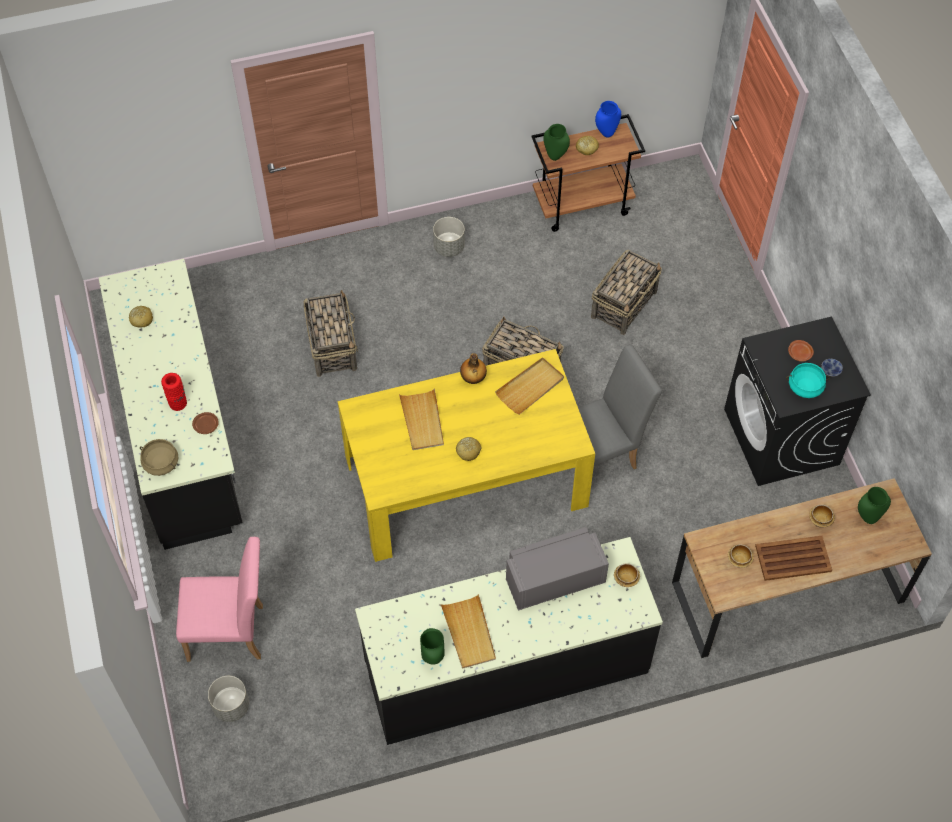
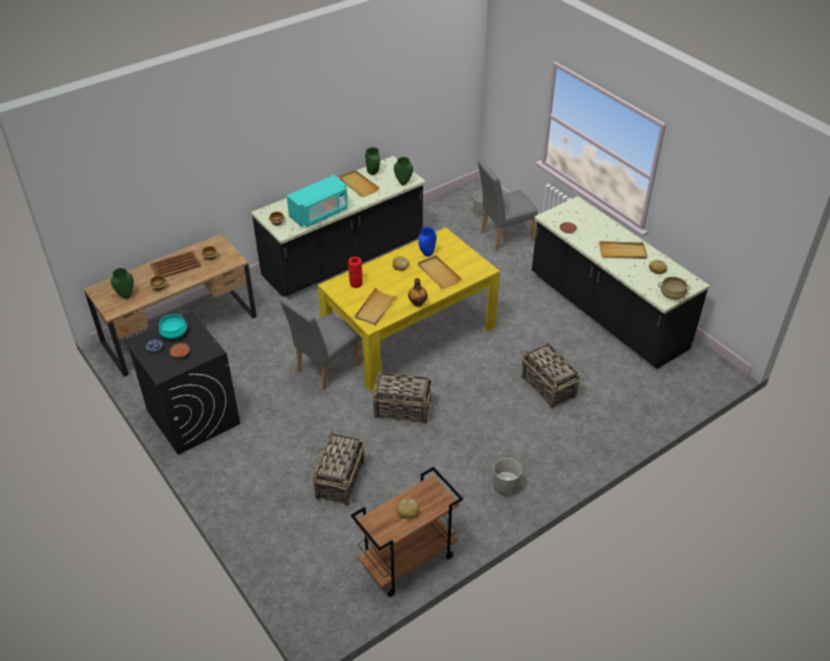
camera: 160 degrees right, 15 degrees down
beige cooking pot [140,439,179,476] -> beige cooking pot moved to [658,277,690,299]
red vase [161,373,187,411] -> red vase moved to [348,257,363,288]
pink chair [176,537,263,662] -> grey chair [477,159,538,251]
grey microwave [506,527,609,610] -> turquoise microwave [287,175,348,227]
green vase [543,124,570,161] -> green vase moved to [394,157,413,186]
blue vase [595,101,621,138] -> blue vase moved to [418,227,437,257]
none -> beige tray [599,241,647,259]

